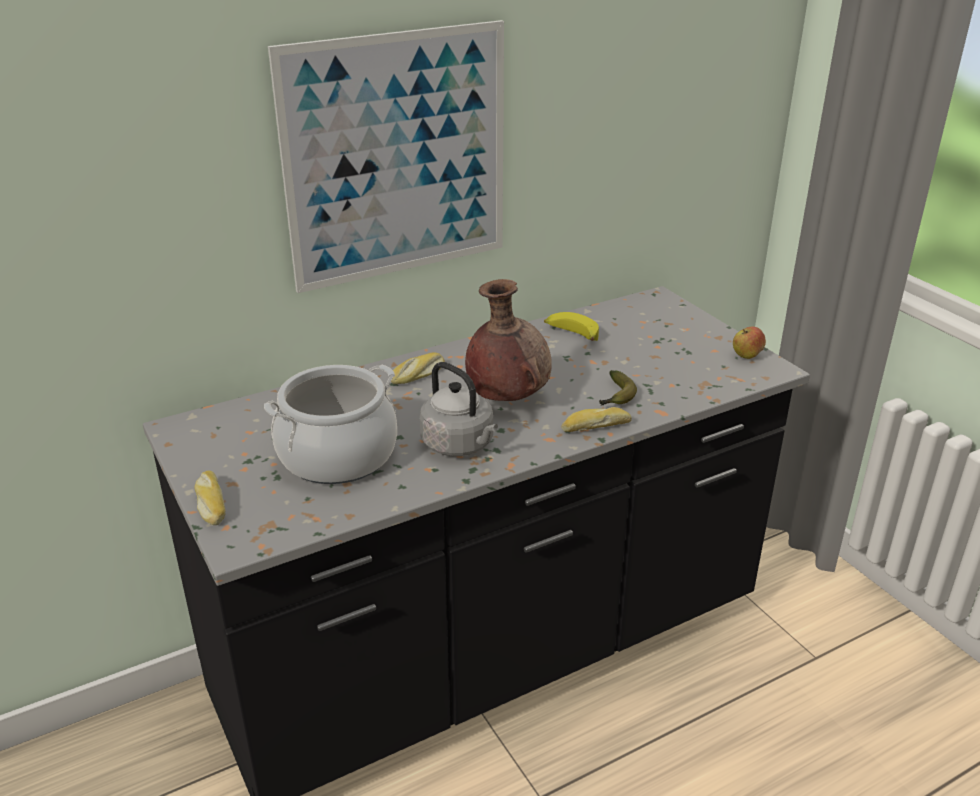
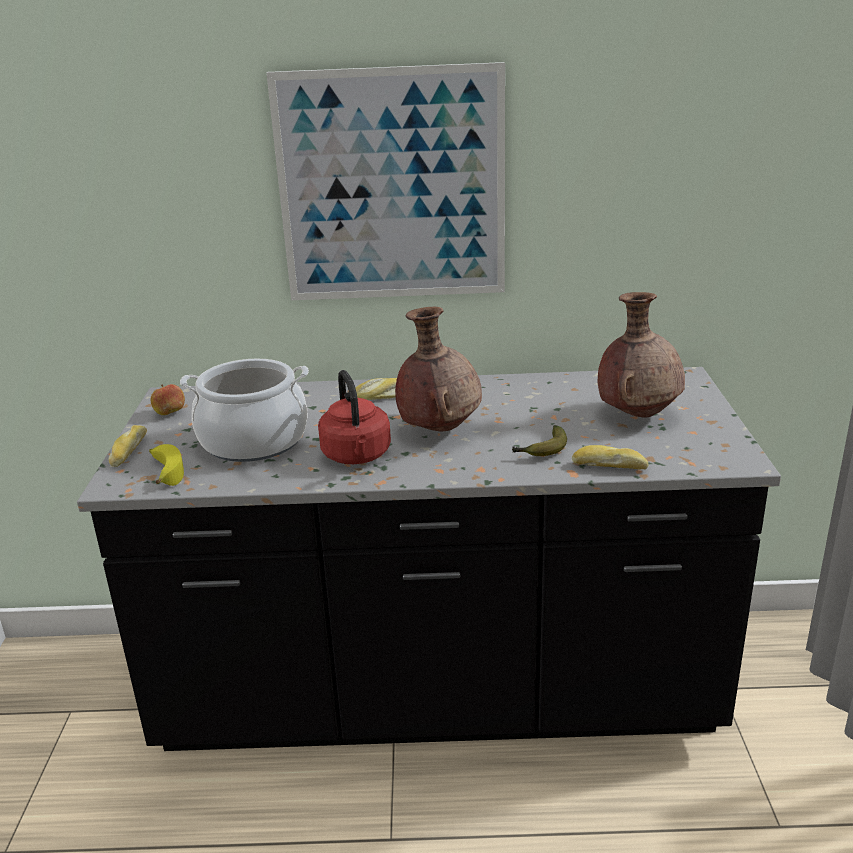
camera: 30 degrees right, 5 degrees down
grey kettle [420,362,498,456] -> red kettle [318,370,391,464]
banana [544,312,599,341] -> banana moved to [149,444,184,486]
bread [561,407,632,432] -> bread moved to [572,445,649,469]
apple [733,326,766,359] -> apple moved to [151,384,185,415]
none -> brown vase [598,292,685,417]

